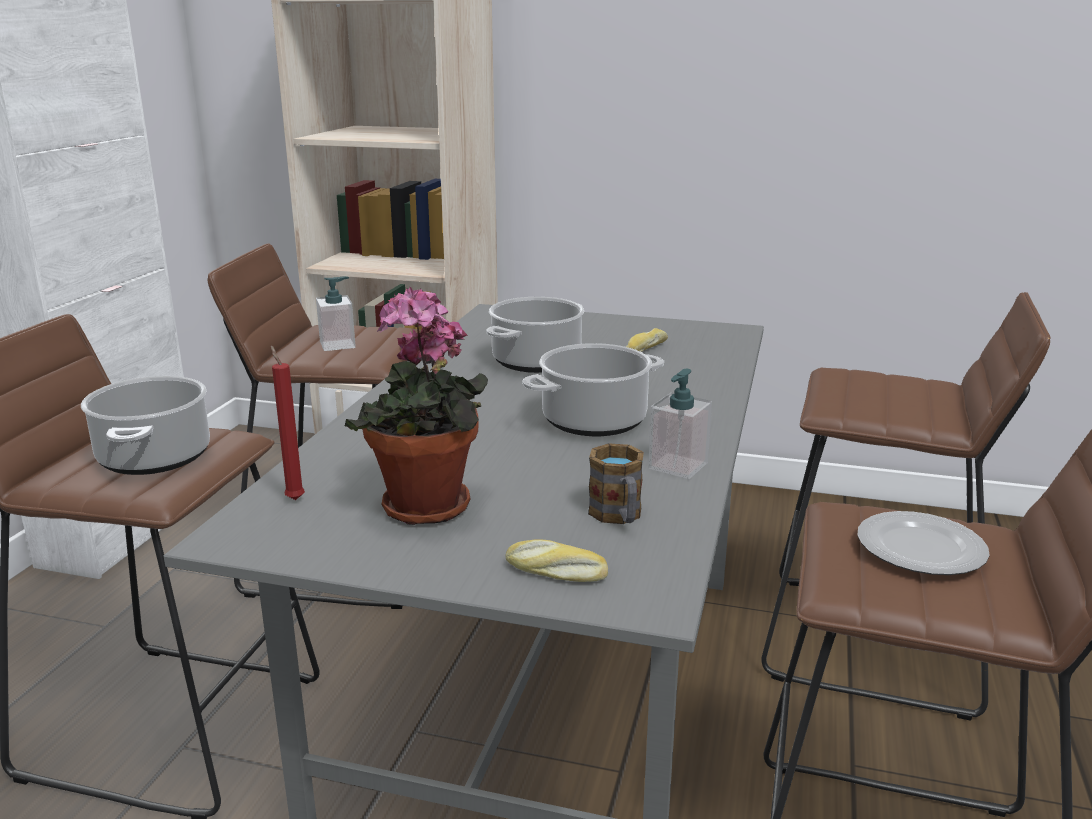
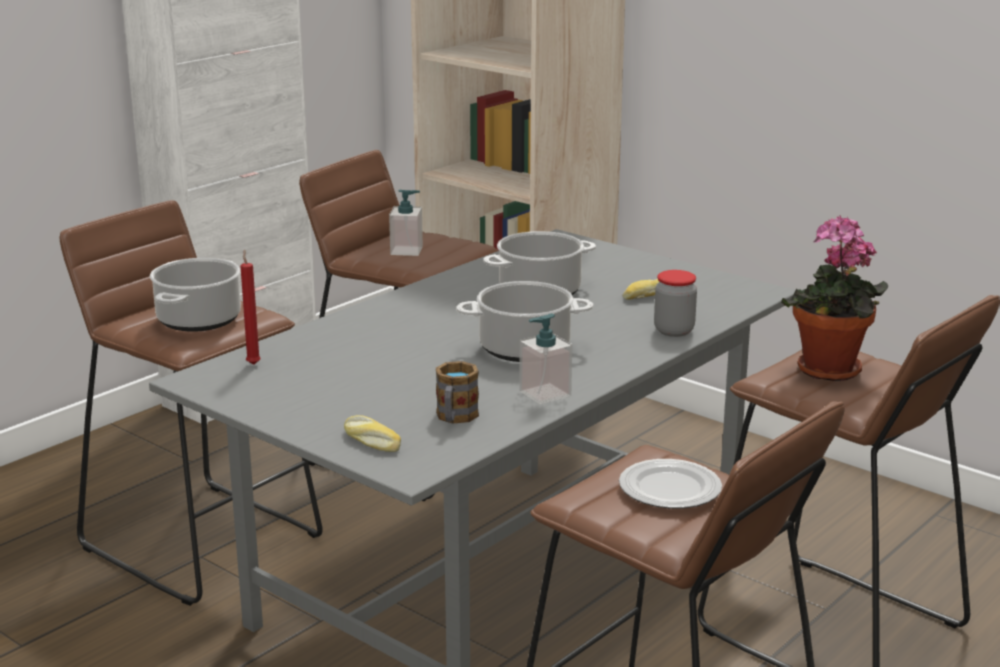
camera: 25 degrees right, 0 degrees up
potted plant [345,287,488,525] -> potted plant moved to [781,216,888,381]
none -> jar [654,270,697,337]

